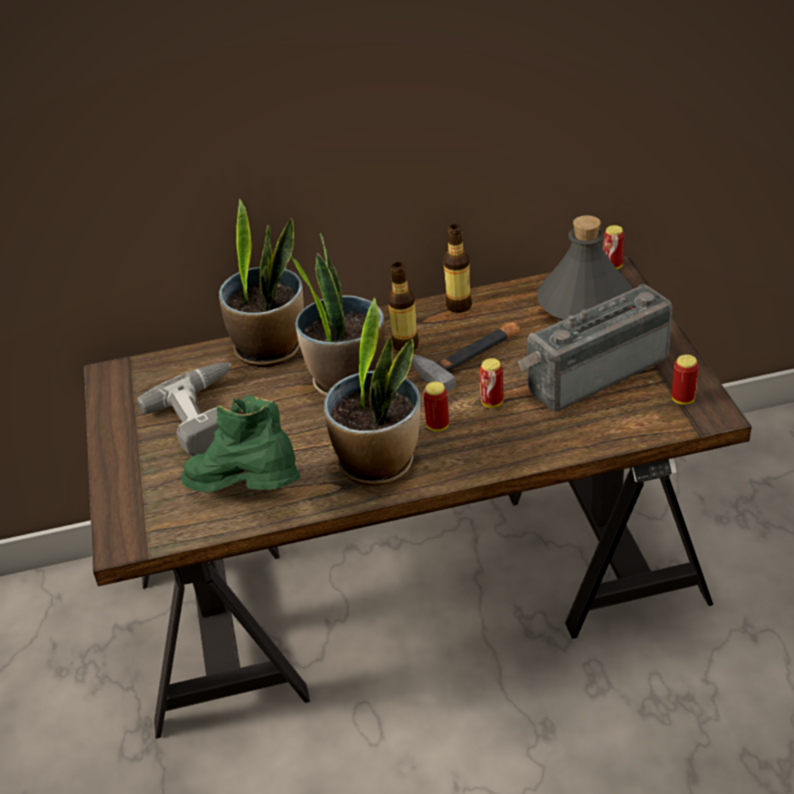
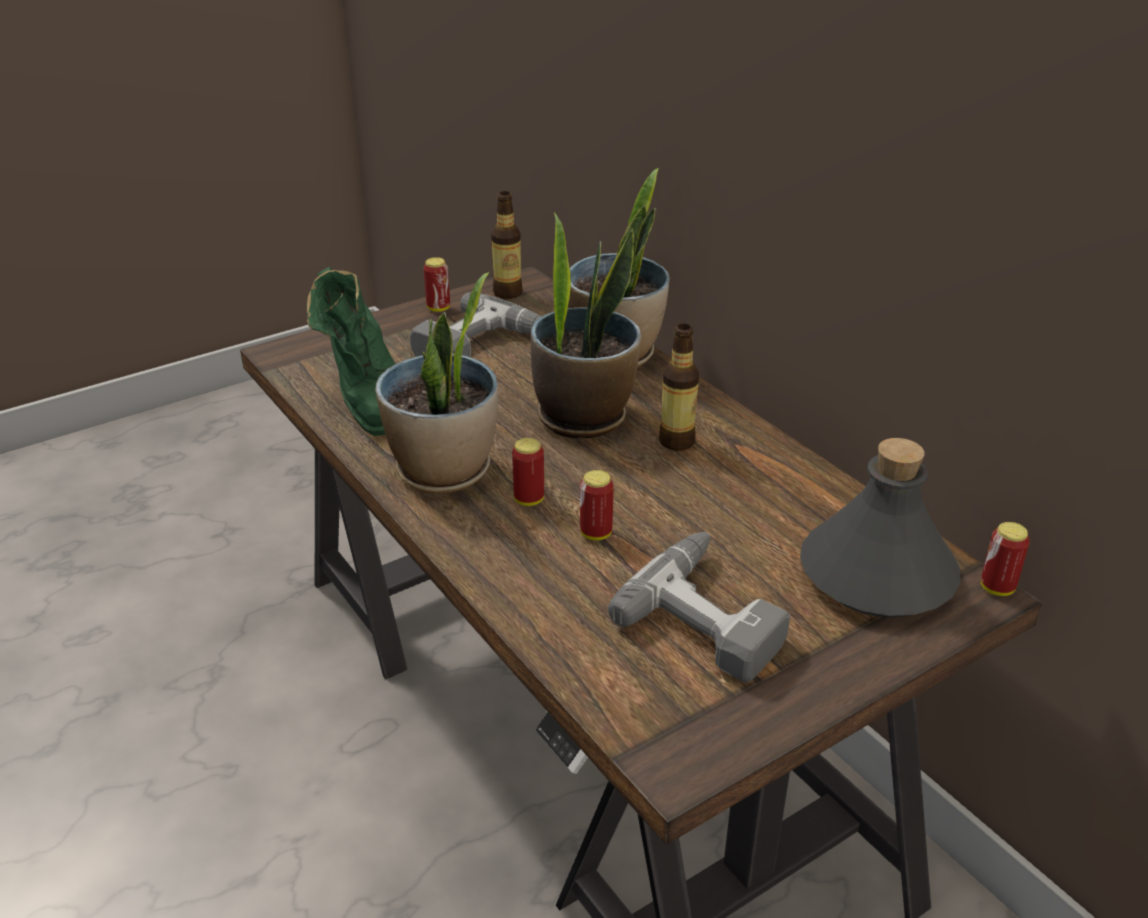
camera: 65 degrees right, 5 degrees down
green boot [181,395,300,492] -> green boot turned 150 degrees clockwise [307,267,395,436]
hammer [411,322,520,392] -> none
bottle [443,224,472,313] -> bottle moved to [491,191,522,299]
radio [517,284,673,412] -> power drill [608,532,790,683]
can [672,354,699,405] -> can moved to [424,257,450,312]

